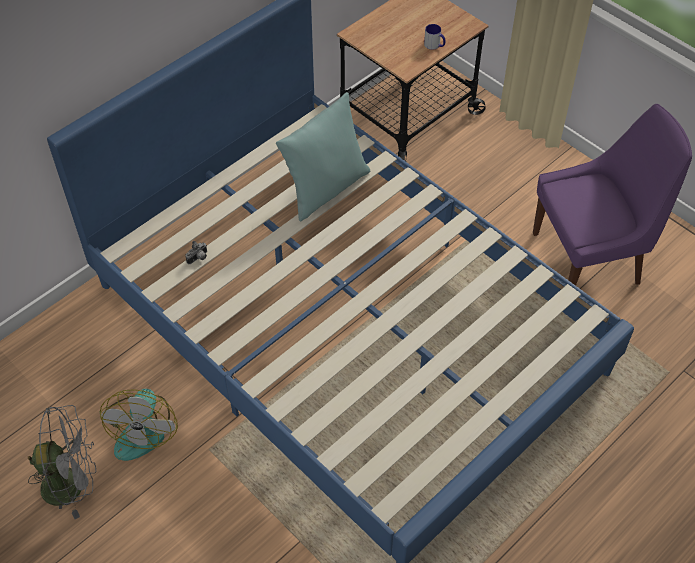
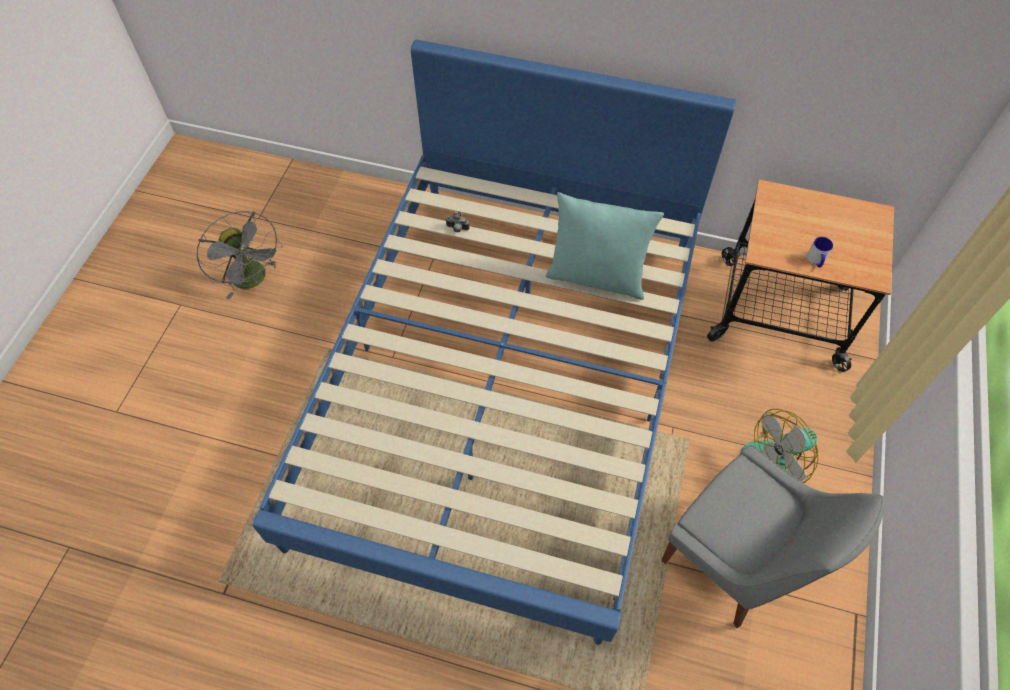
camera: 60 degrees right, 5 degrees up
fan [100,389,178,461] -> fan moved to [741,409,819,483]
purple chair [533,104,692,286] -> grey chair [661,445,885,628]

